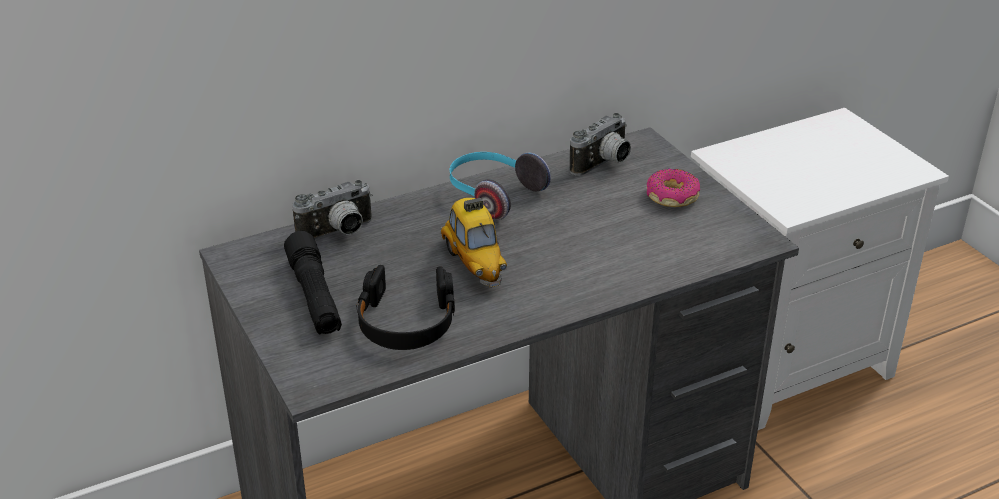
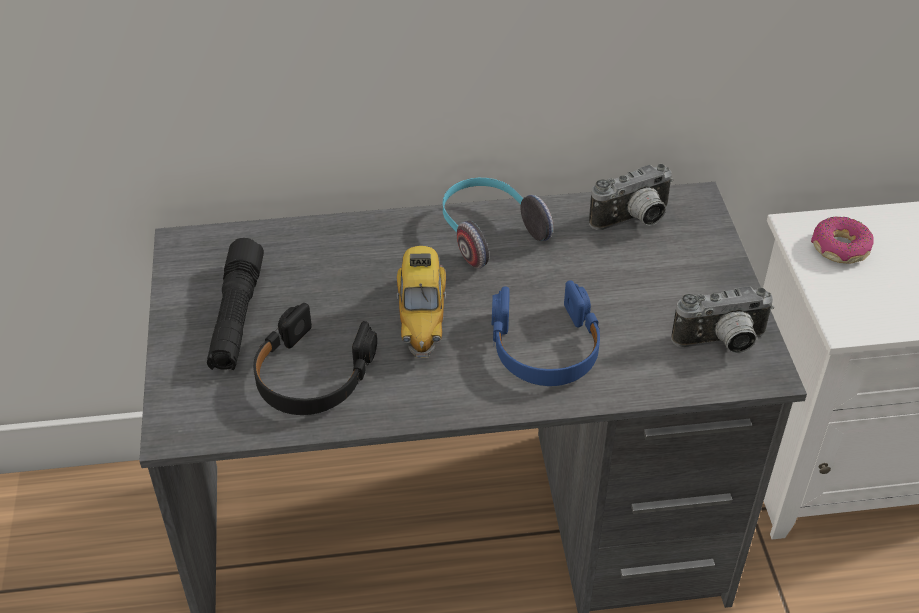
camera: 20 degrees right, 10 degrees up
camera [292,180,372,240] -> camera moved to [671,286,774,353]
donut [647,169,700,207] -> donut moved to [811,216,874,264]
none -> blue headphones [492,280,600,386]

